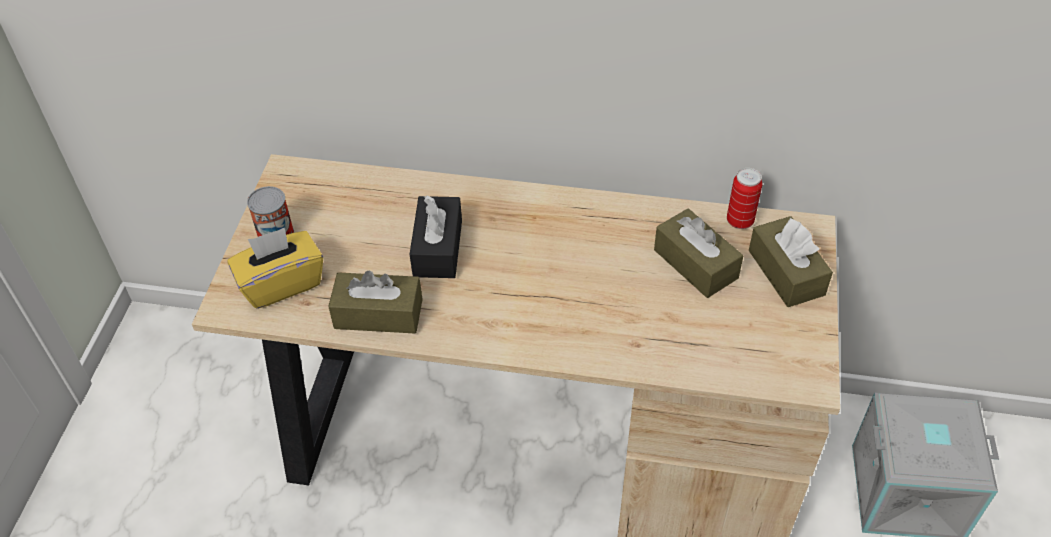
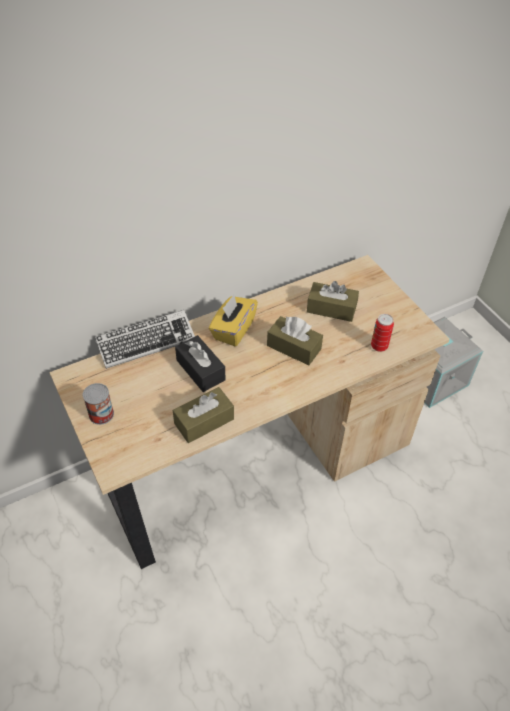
camera: 40 degrees left, 0 degrees up
yellow tissue box [227,228,323,309] -> yellow tissue box moved to [209,295,258,347]
can [727,168,762,229] -> can moved to [371,314,394,352]
brown tissue box [749,216,833,307] -> brown tissue box moved to [267,316,323,365]
none -> keyboard [95,310,195,369]

